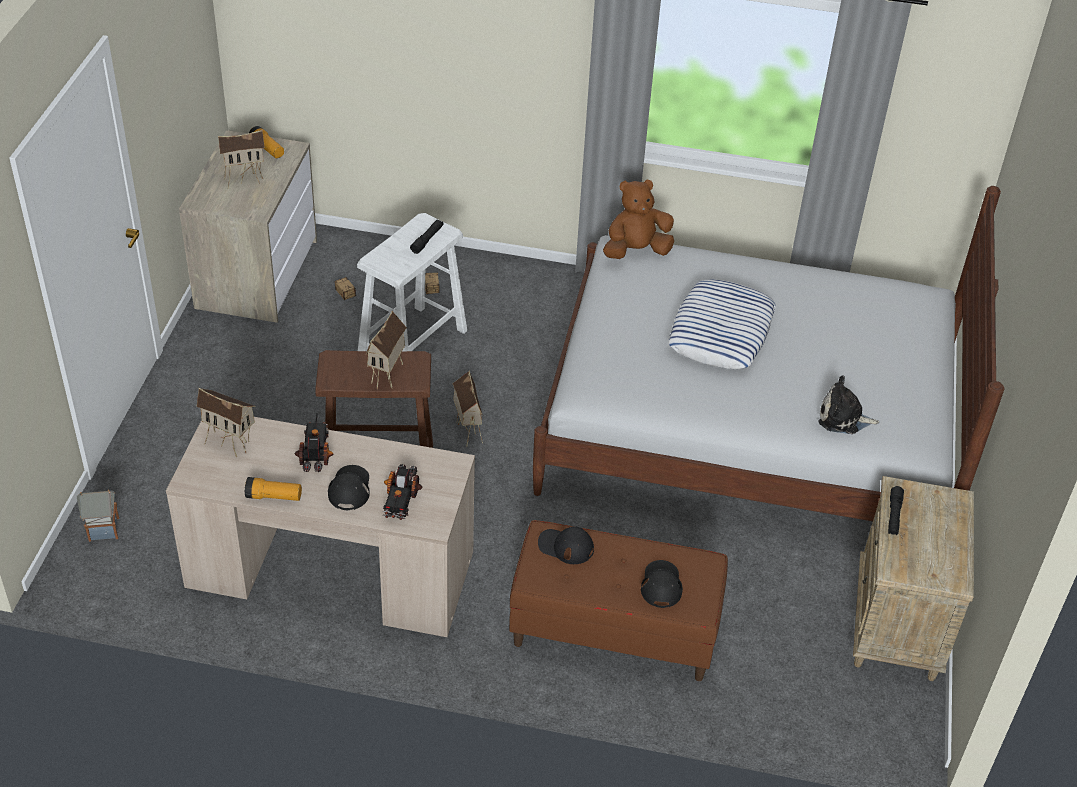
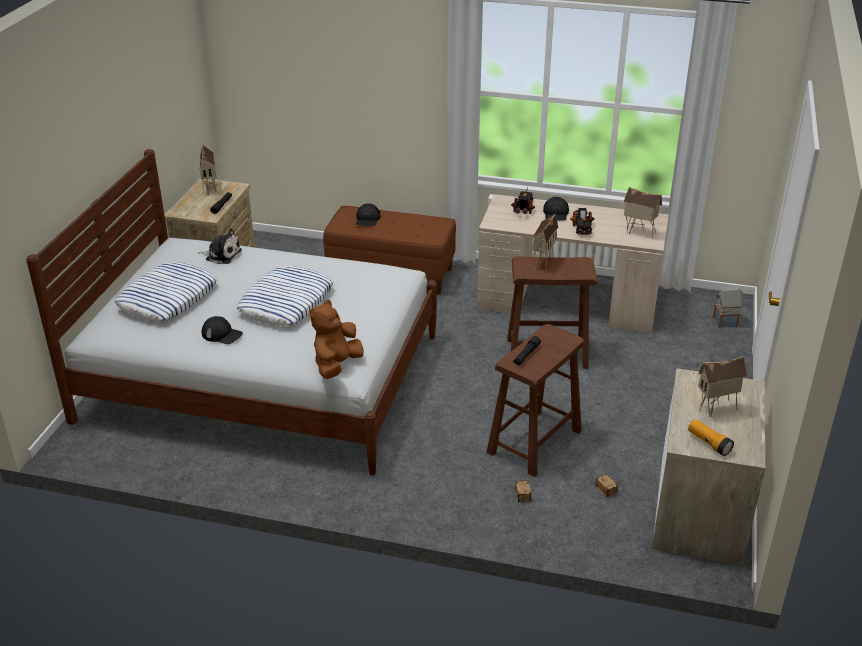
camera: 175 degrees left, 10 degrees down
flashlight [245,477,302,501] -> none
white stool [357,213,467,351] -> brown stool [487,324,585,477]
toy house [452,371,483,447] -> toy house moved to [199,144,217,195]
black cap [538,527,594,564] -> black cap moved to [202,316,243,344]
brown plush toy [603,180,674,259] -> brown plush toy turned 135 degrees clockwise [310,300,364,379]
none -> pillow [115,262,217,321]

